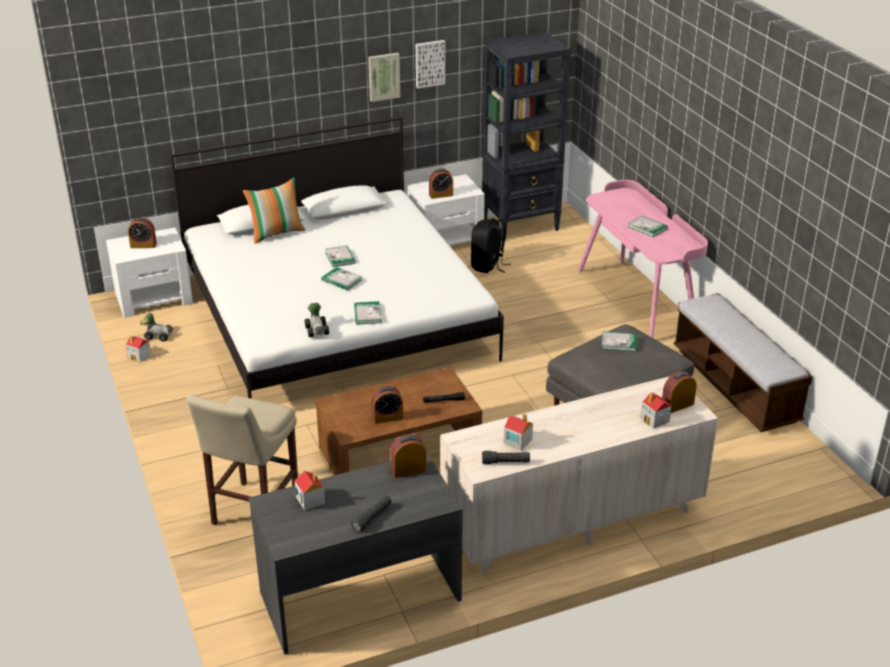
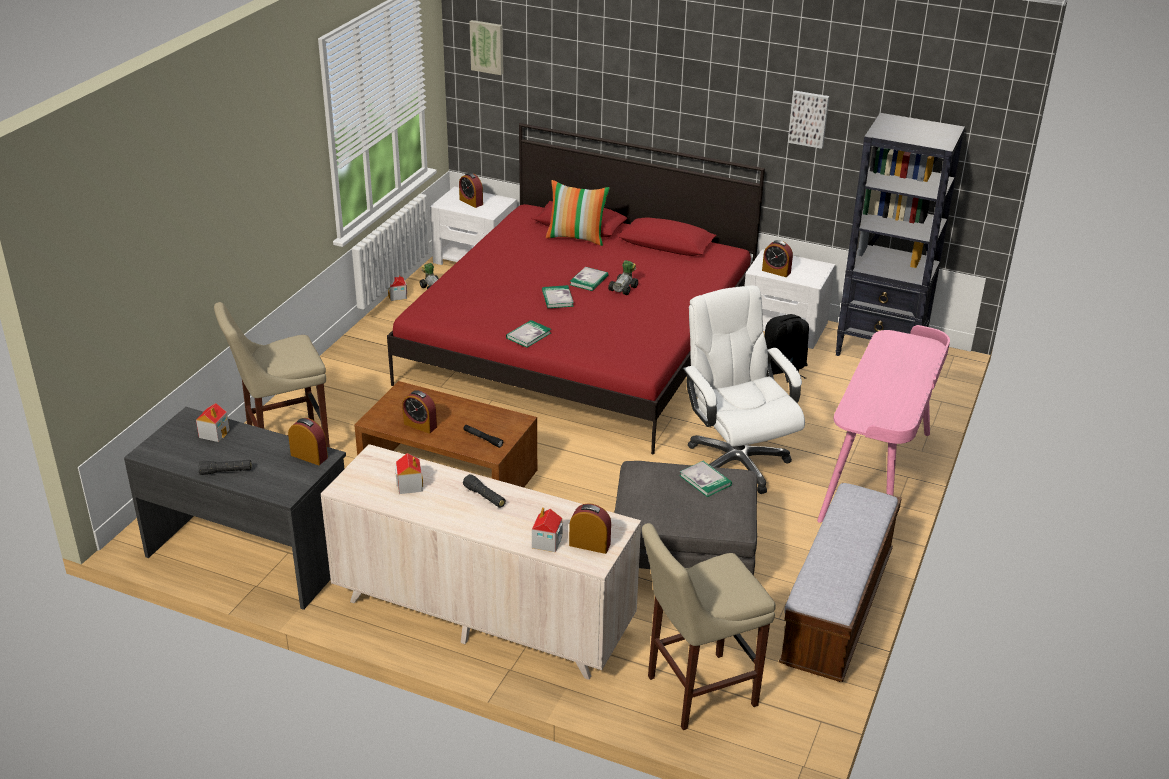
camera: 45 degrees right, 0 degrees up
white bed [170,116,504,399] -> red bed [387,123,765,454]
toy car [305,303,329,337] -> toy car moved to [608,260,638,295]
picture [368,53,400,102] -> picture moved to [470,20,503,75]
black flashlight [482,451,530,464] -> black flashlight moved to [463,474,506,508]
book [628,216,668,237] -> none
none -> beige stool [642,523,776,730]
none -> white office chair [683,285,805,494]

